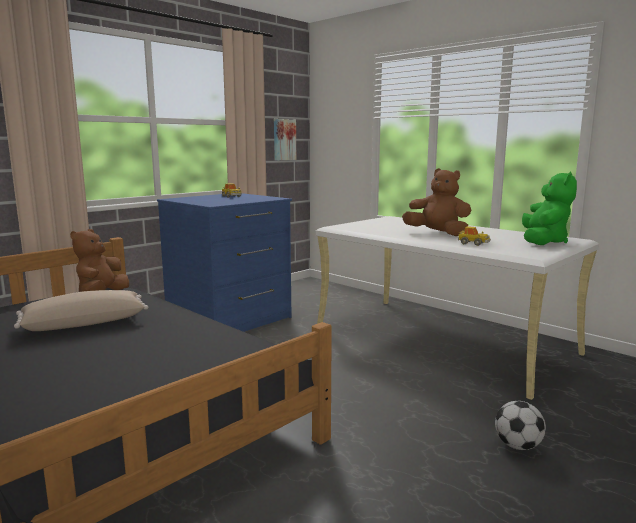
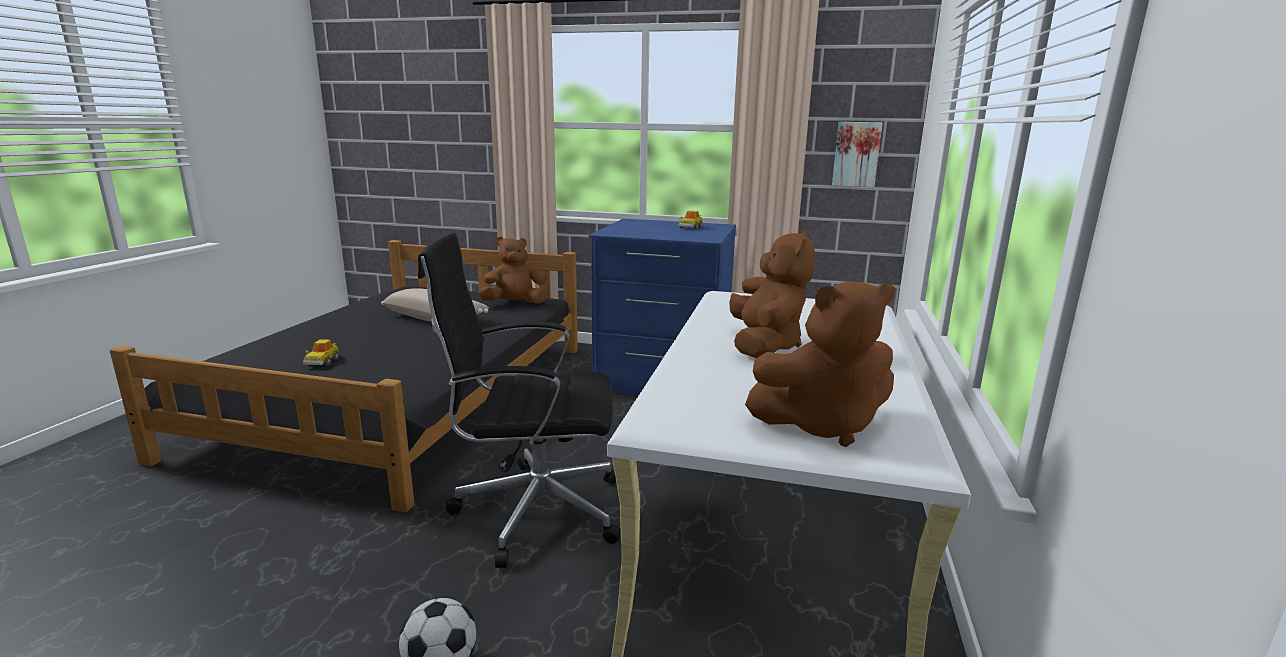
camera: 60 degrees right, 5 degrees up
toy car [458,226,491,246] -> toy car moved to [303,339,339,365]
green plush toy [522,171,577,245] -> brown plush toy [745,281,895,447]
none -> black office chair [418,232,621,568]

